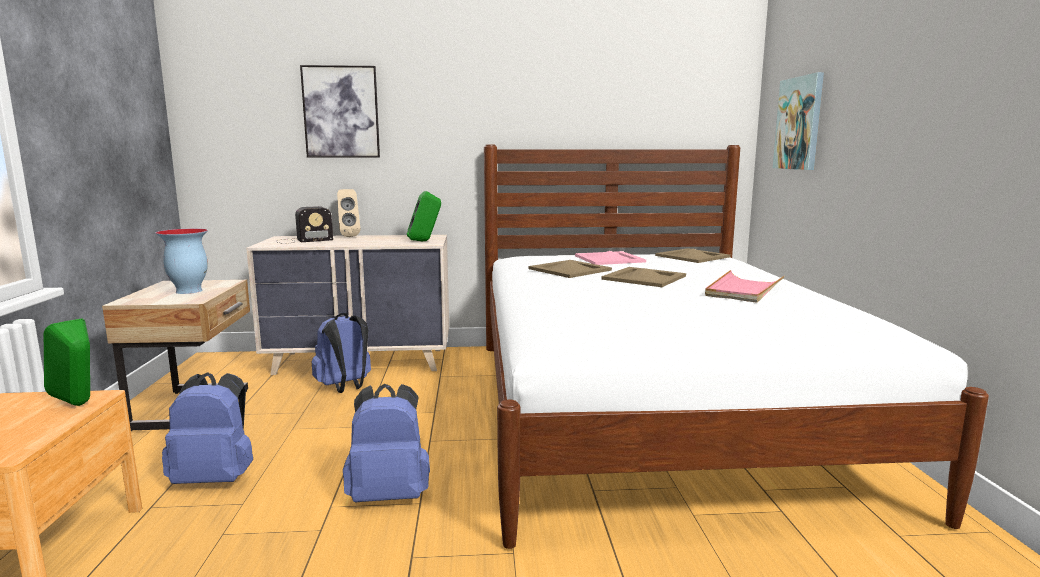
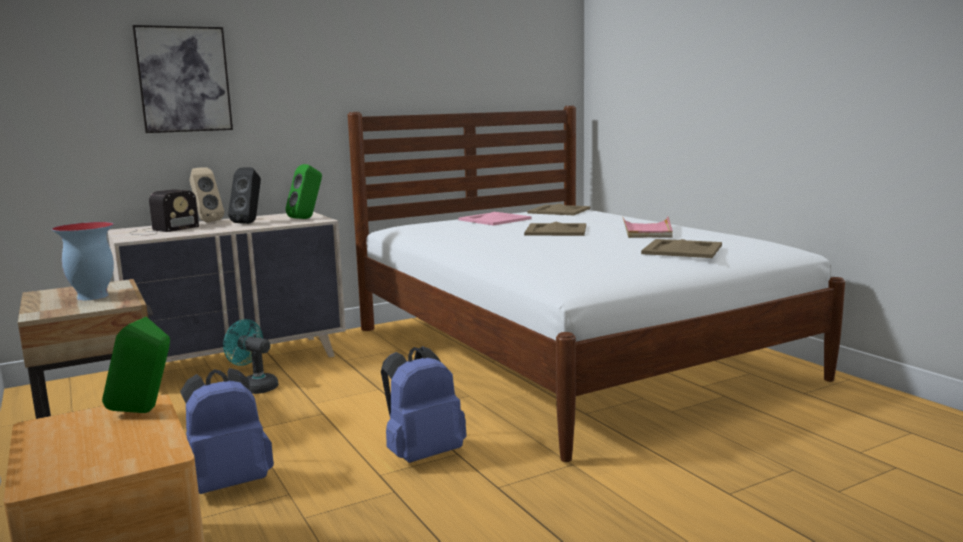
camera: 25 degrees left, 0 degrees up
blue backpack [312,312,371,393] -> turquoise fan [223,319,278,394]
beige tray [529,260,612,278] -> beige tray moved to [641,239,722,258]
picture [773,72,824,170] -> none
none -> black speaker [228,167,261,224]

